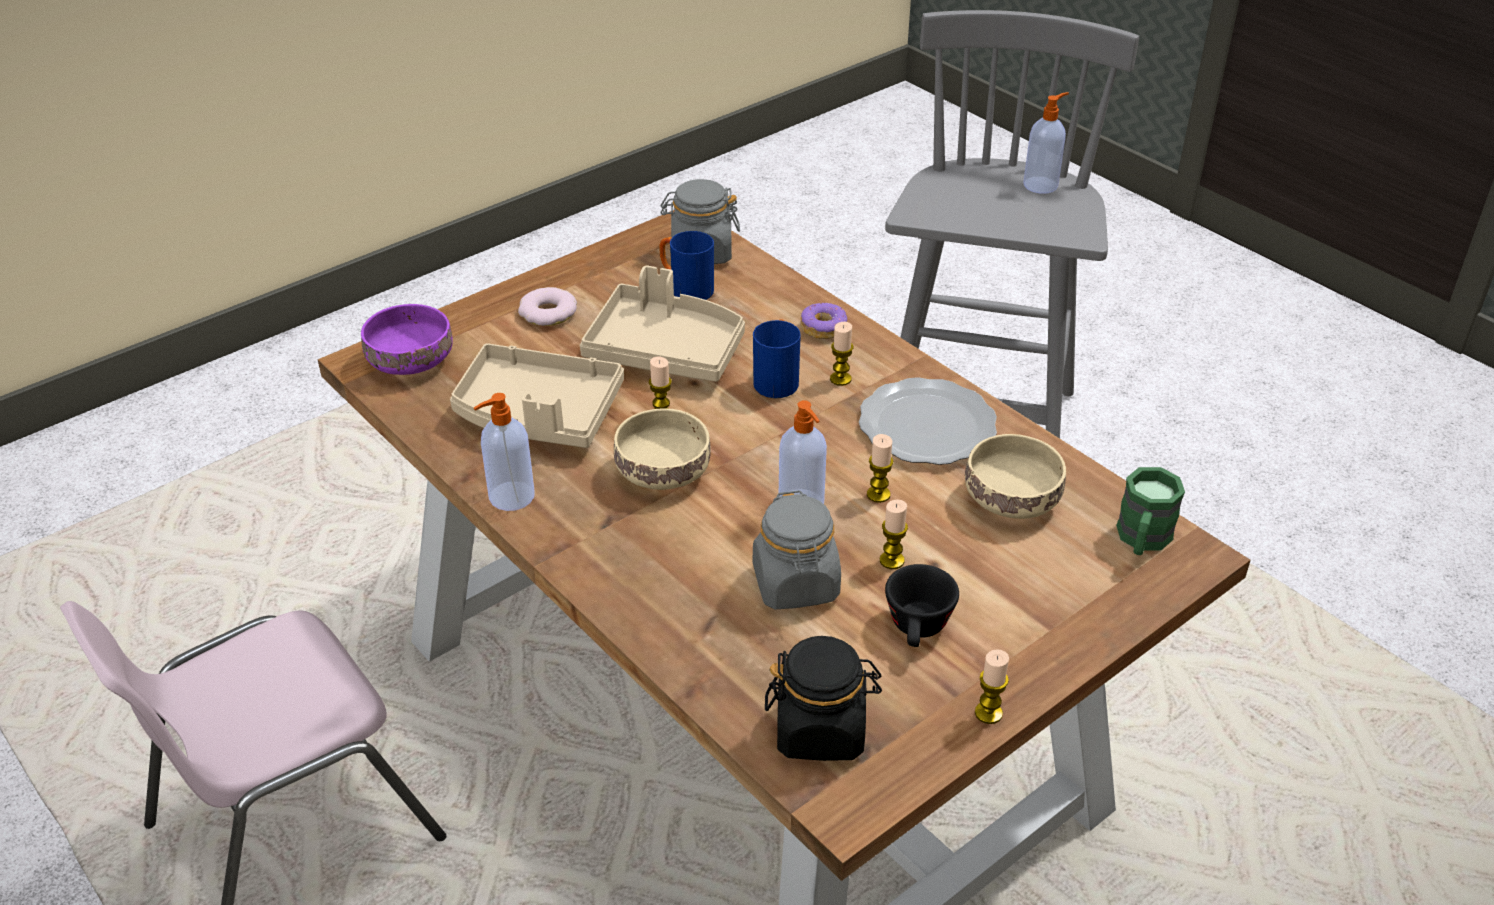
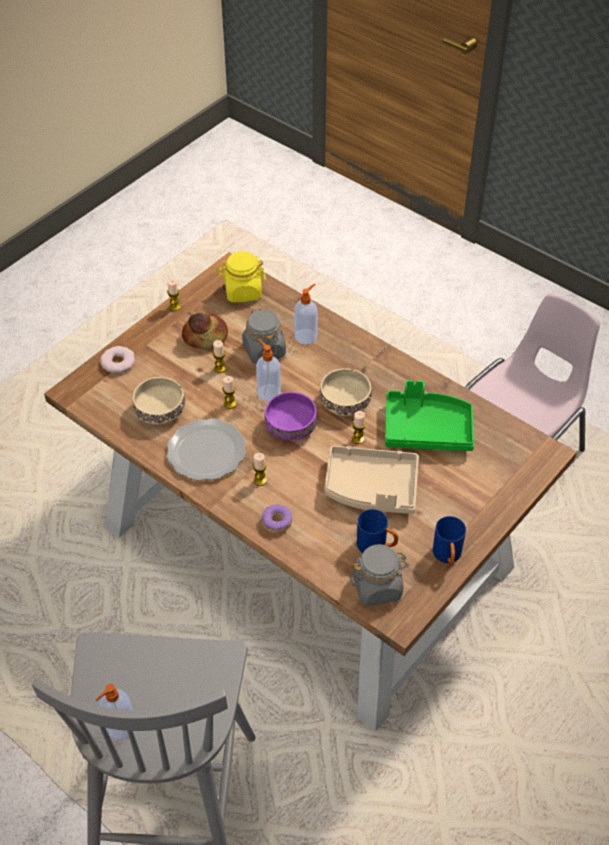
camera: 170 degrees right, 10 degrees up
purple bowl [361,304,453,375] -> purple bowl moved to [264,392,317,440]
beige tray [450,343,624,448] -> green tray [385,380,474,451]
soap dispenser [474,393,534,511] -> soap dispenser moved to [294,284,317,345]
donut [518,287,577,326] -> donut moved to [100,346,135,373]
blue mug [753,319,801,398] -> blue mug moved to [433,516,466,565]
black jar [765,636,882,761] -> yellow jar [218,251,266,302]
black cup [885,564,959,647] -> bread [182,313,228,349]
green mug [1116,467,1185,555] -> none

